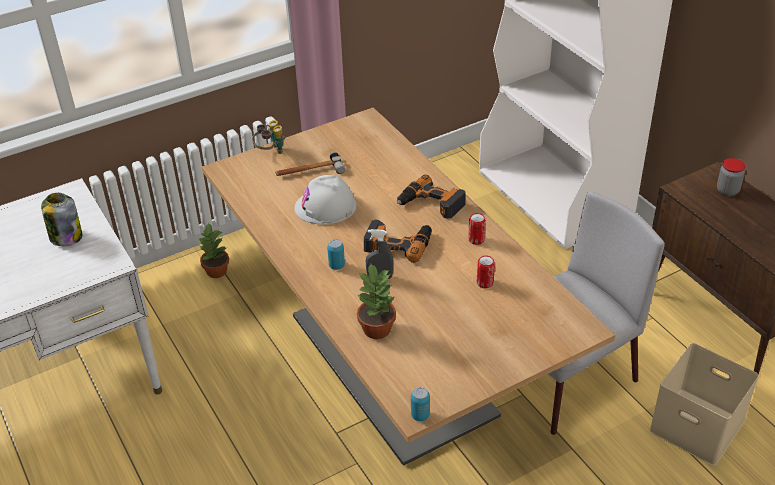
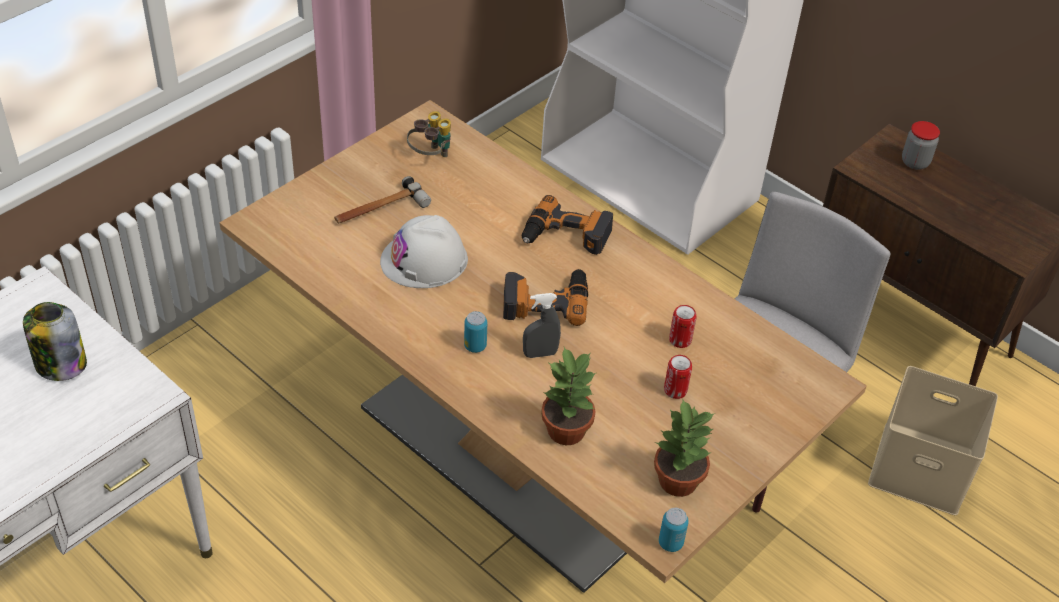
camera: 20 degrees left, 5 degrees up
potted plant [199,222,229,278] -> potted plant moved to [654,400,715,497]
binoculars [252,120,285,154] -> binoculars moved to [407,111,451,157]
can [468,213,486,245] -> can moved to [664,355,692,399]

